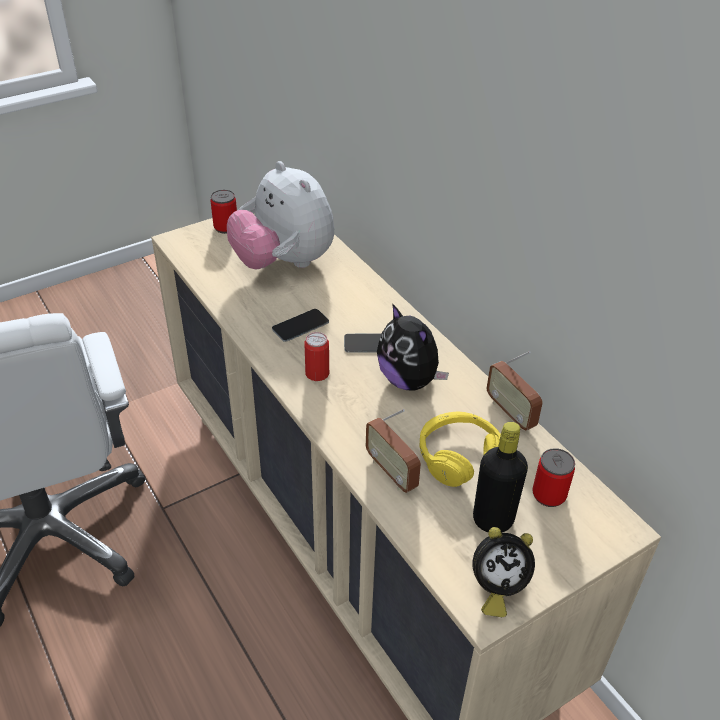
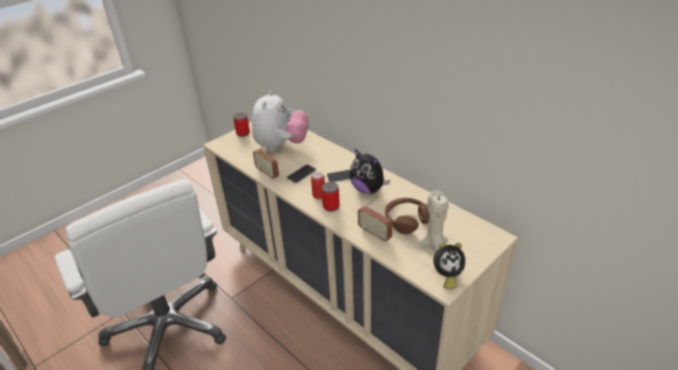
camera: 10 degrees left, 5 degrees down
plush toy [227,161,334,270] -> plush toy turned 120 degrees counterclockwise [252,90,309,151]
yellow headphones [420,411,501,487] -> brown headphones [385,198,429,235]
black bottle [473,422,528,533] -> beige candle [418,191,449,252]
radio [487,351,543,430] -> radio moved to [253,139,279,179]
can [532,448,575,507] -> can moved to [322,182,340,212]

